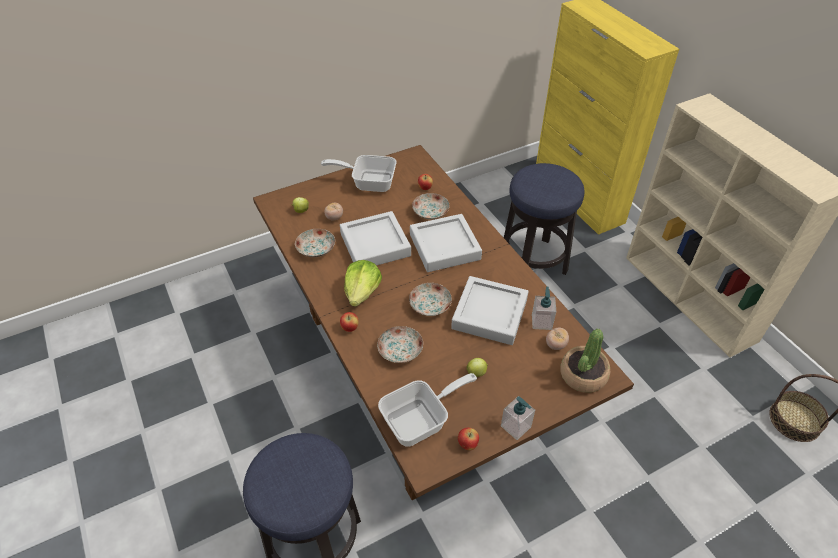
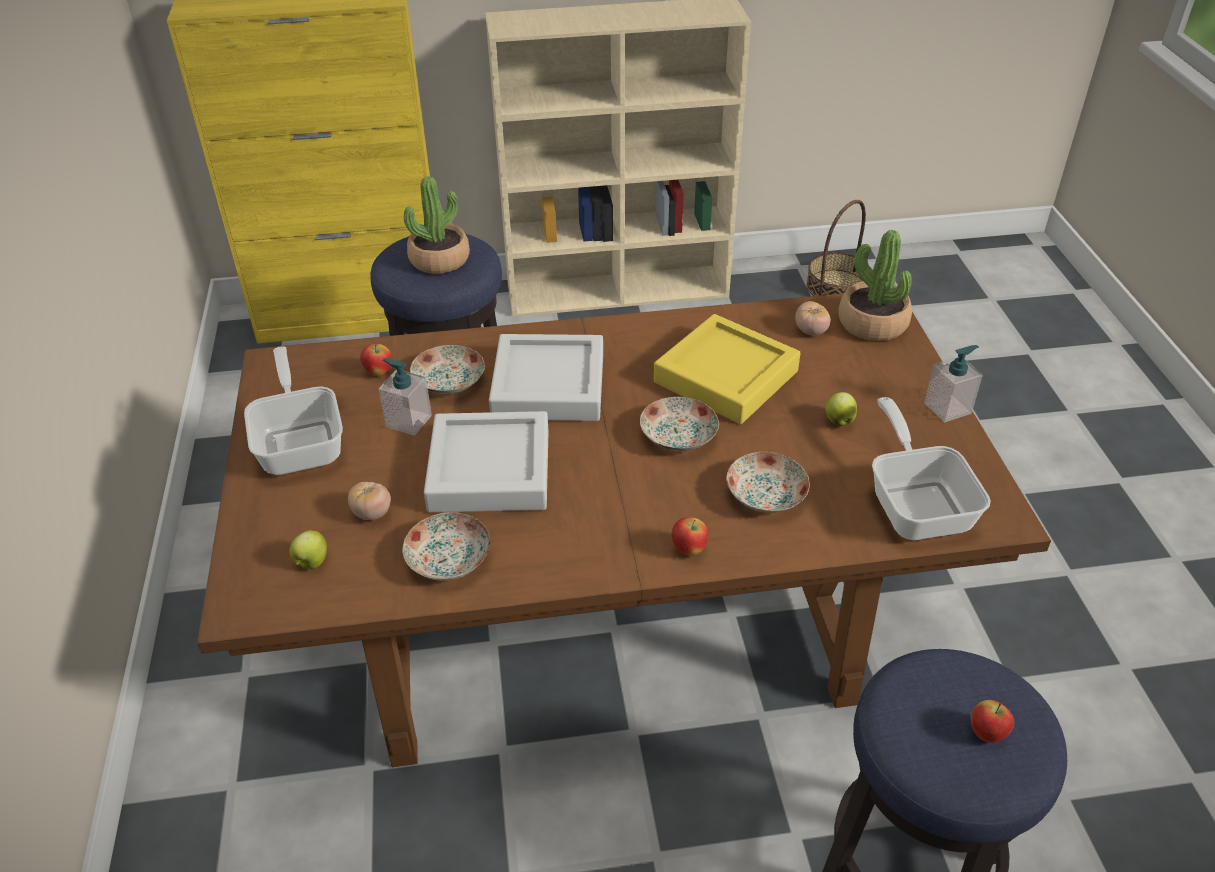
camera: 70 degrees left, 5 degrees down
frying pan [321,155,397,192] -> frying pan turned 135 degrees clockwise [244,346,343,475]
lettuce [344,260,382,307] -> none
grey tray [451,276,528,345] -> yellow tray [654,314,800,424]
apple [458,428,479,451] -> apple moved to [971,700,1014,743]
soap dispenser [532,286,556,330] -> soap dispenser moved to [379,358,432,436]
none -> potted plant [404,176,470,274]

